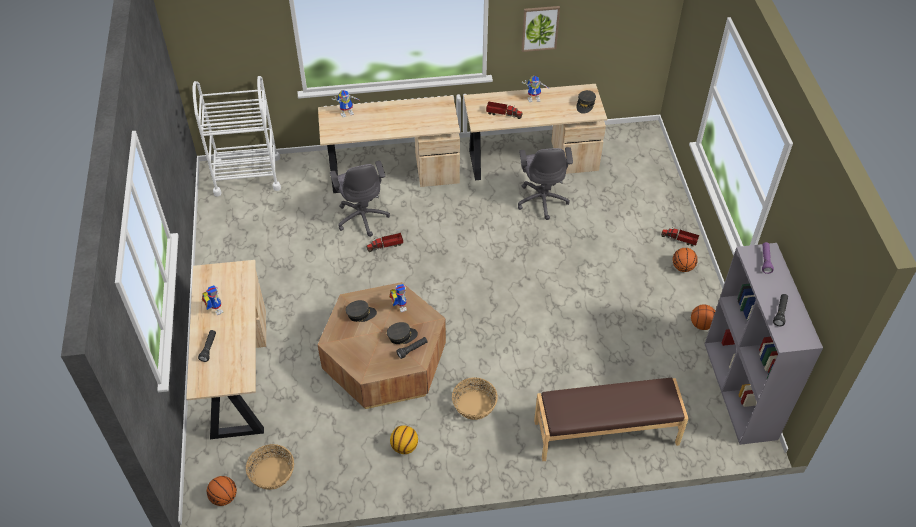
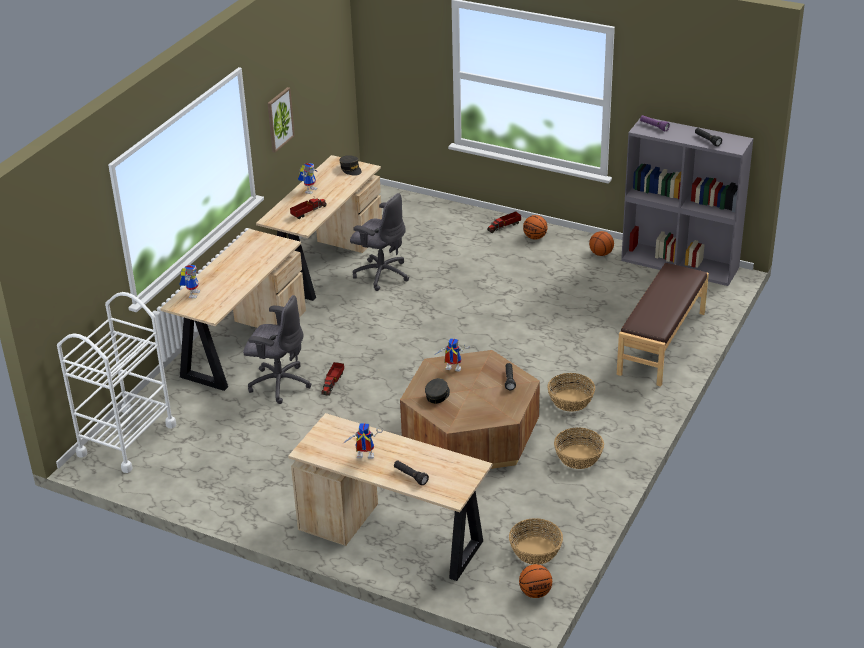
camera: 55 degrees left, 15 degrees down
grey cap [387,322,418,344] -> none
basketball [390,425,418,454] -> basket [554,427,604,469]

